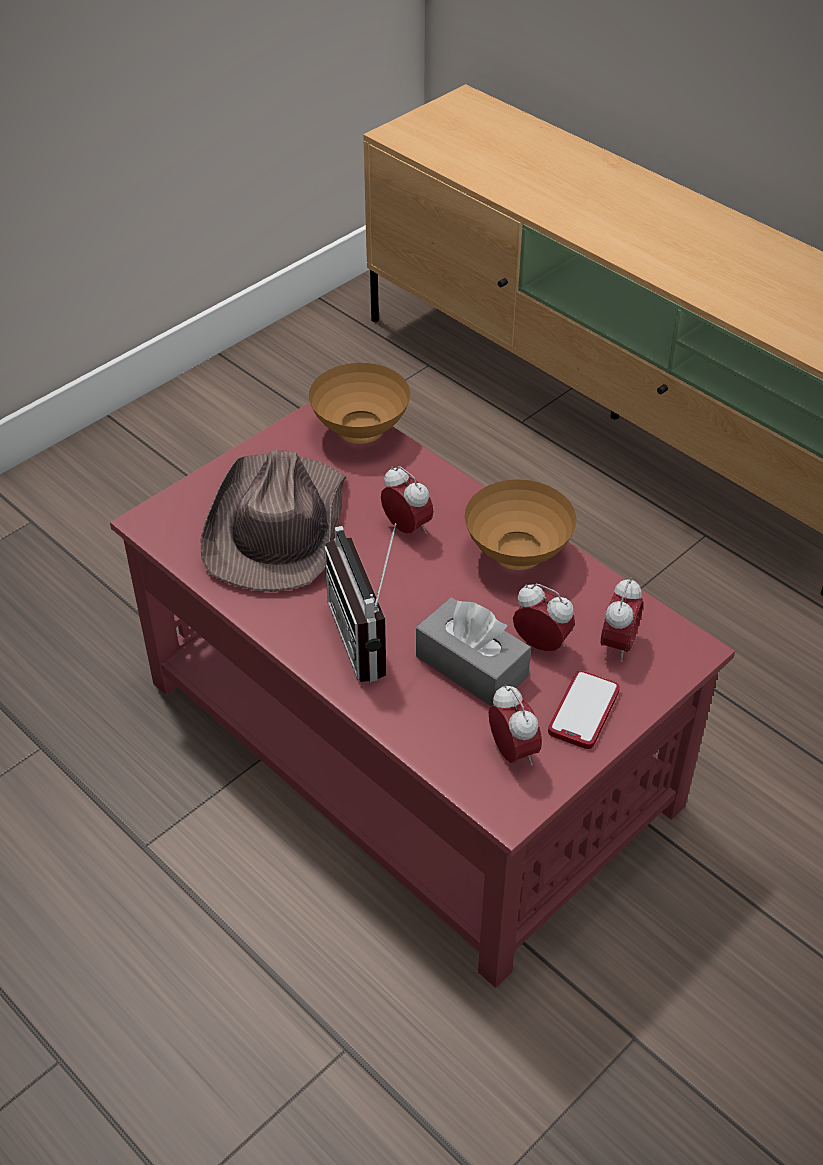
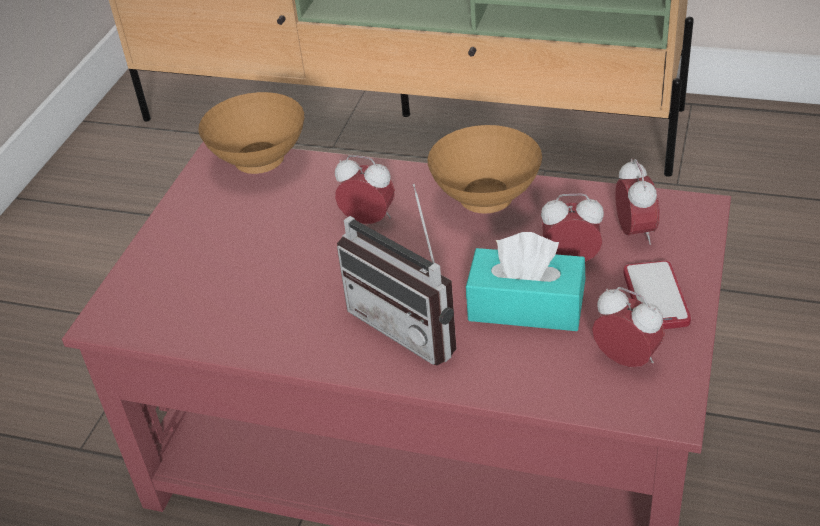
camera: 25 degrees left, 5 degrees down
brown hat [201,450,346,592] -> none
grey tissue box [416,597,531,706] -> turquoise tissue box [466,232,585,331]

